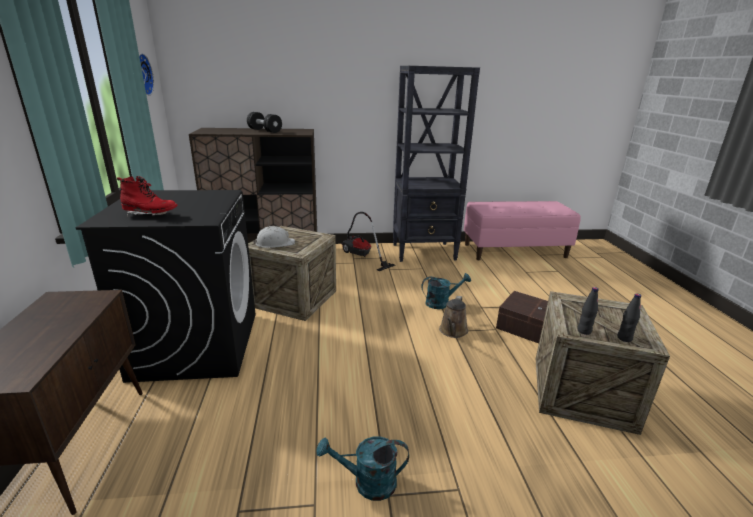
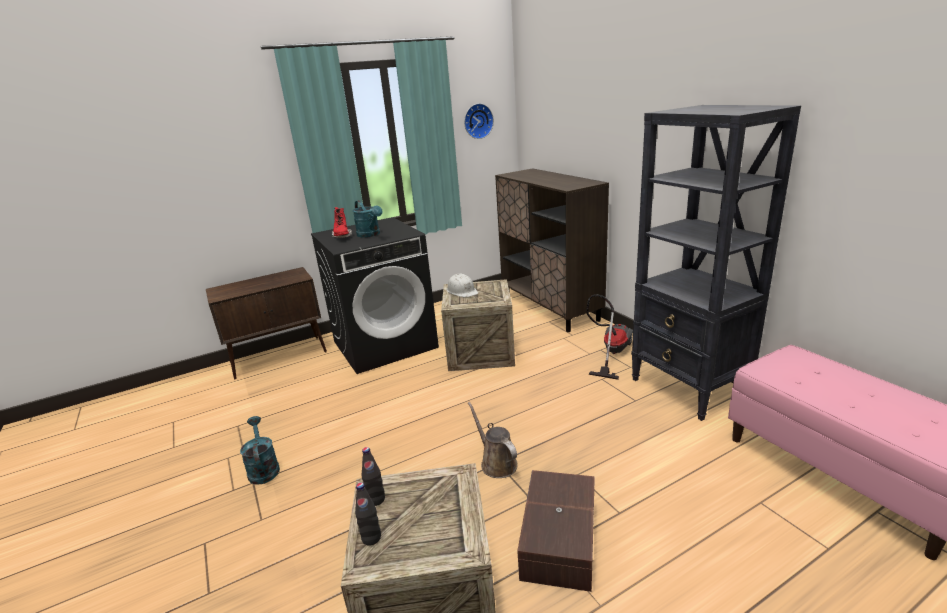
camera: 70 degrees right, 0 degrees up
black dumbbell [247,112,282,133] -> none
turquoise watering can [421,273,471,309] -> turquoise watering can moved to [353,200,382,237]
brown watering can [439,296,468,338] -> brown watering can turned 60 degrees clockwise [468,402,518,478]

